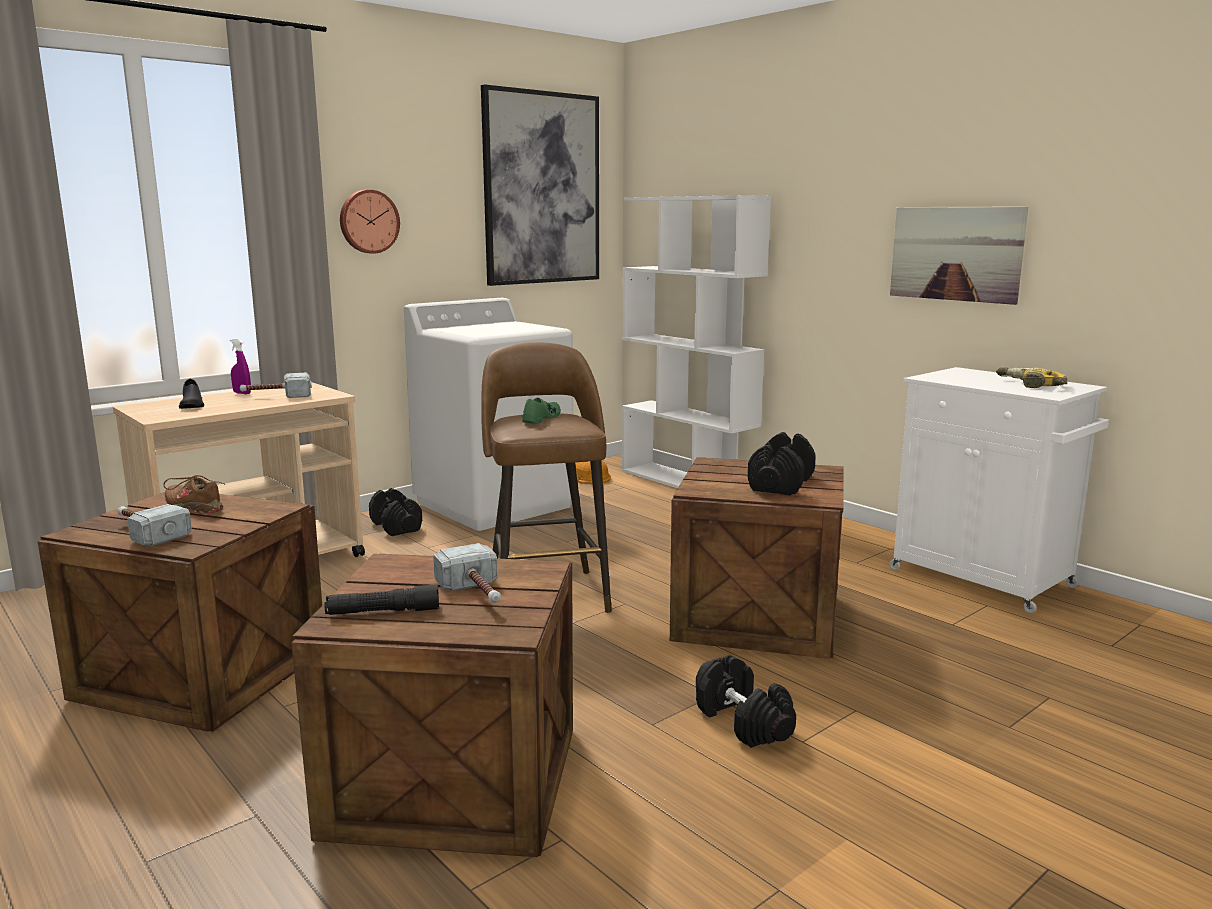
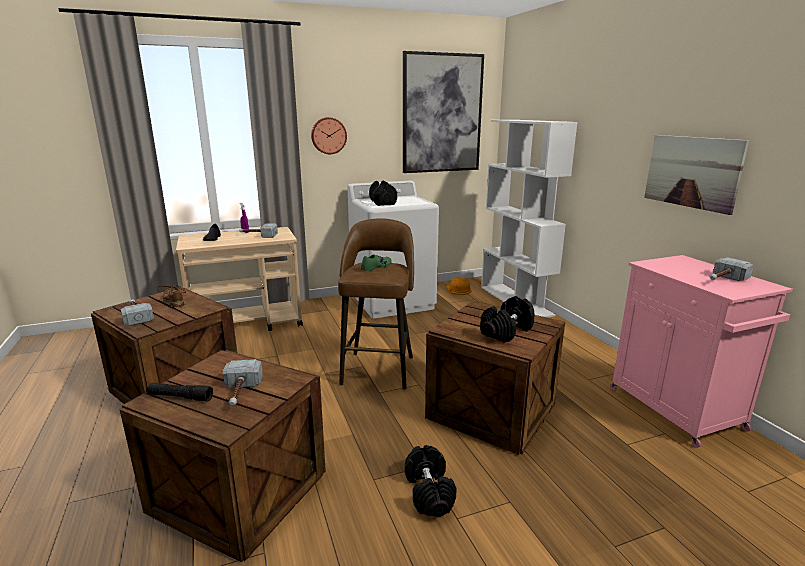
camera: 20 degrees right, 5 degrees up
black dumbbell [369,488,422,536] -> black dumbbell moved to [369,181,397,206]
white cabinet [889,367,1109,613] -> pink cabinet [610,255,793,448]
power drill [996,367,1068,388] -> hammer [709,257,754,281]

